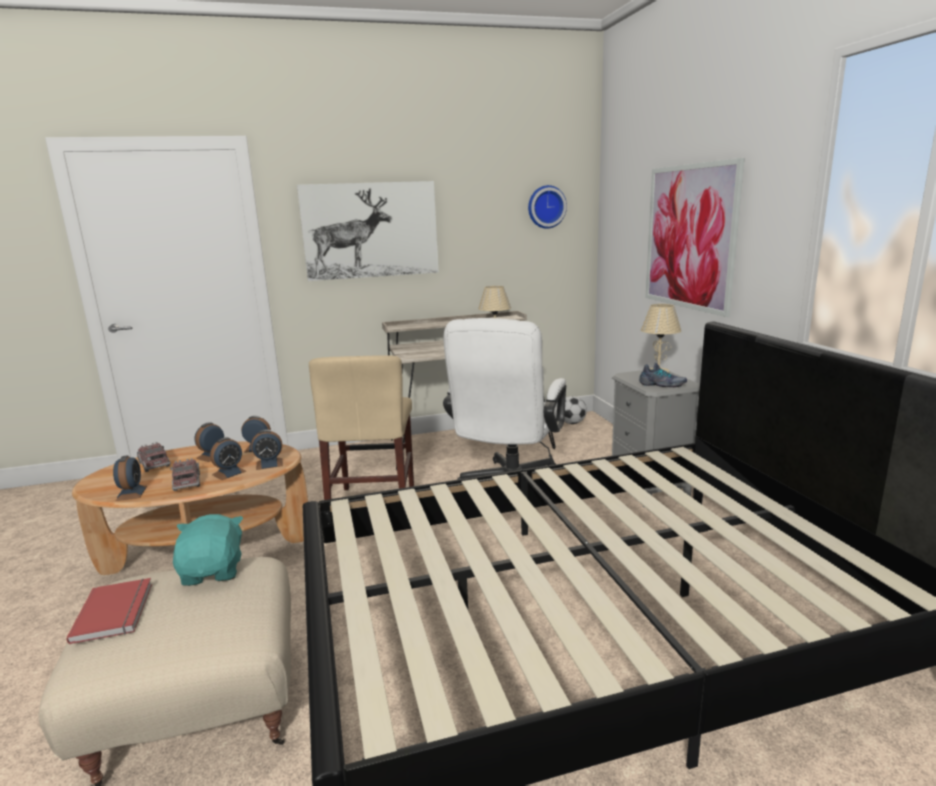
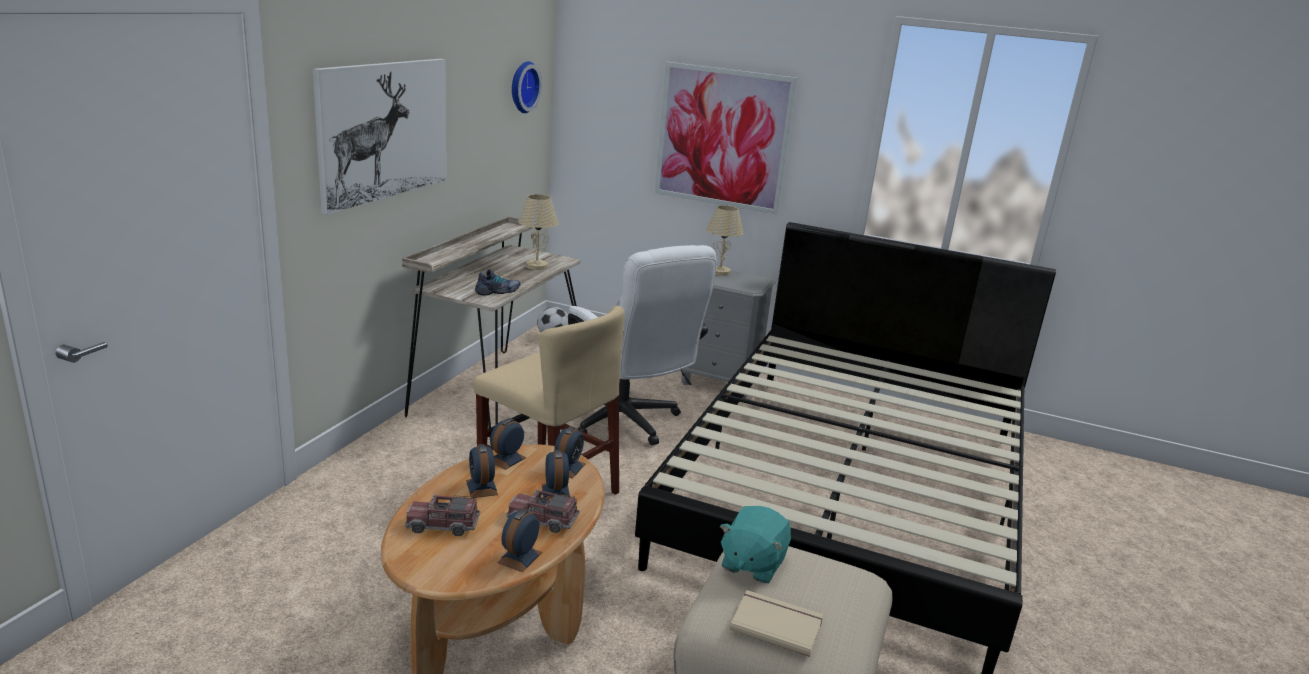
camera: 55 degrees left, 5 degrees up
red book [66,578,152,644] -> beige book [730,590,823,657]
alarm clock [113,455,147,501] -> alarm clock turned 90 degrees counterclockwise [497,509,542,572]
turquoise plush toy [173,514,243,586] -> turquoise plush toy turned 90 degrees counterclockwise [720,506,791,583]
shoe [639,363,687,387] -> shoe moved to [475,269,520,296]

